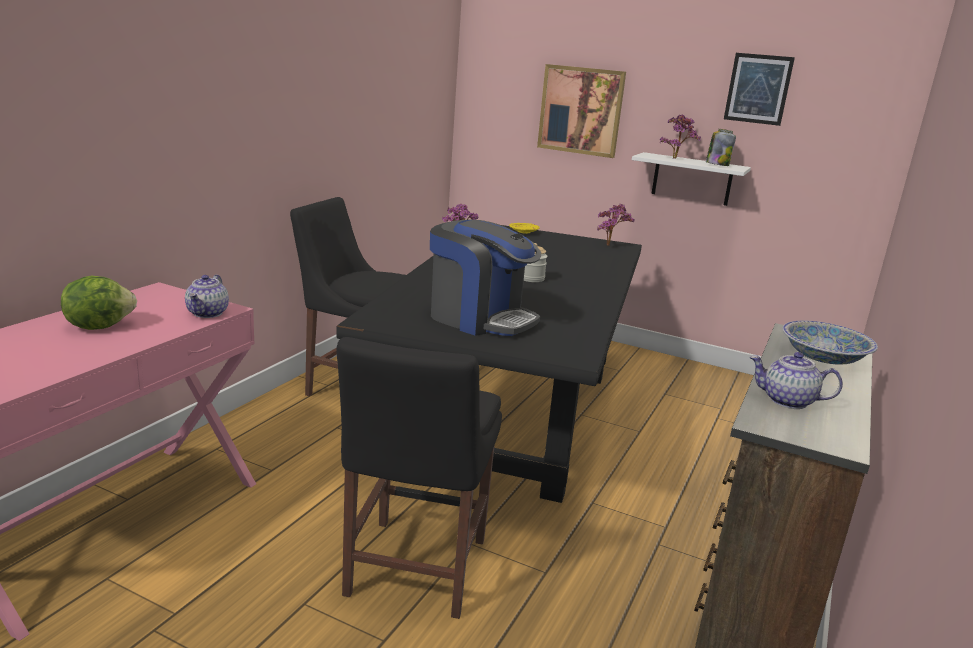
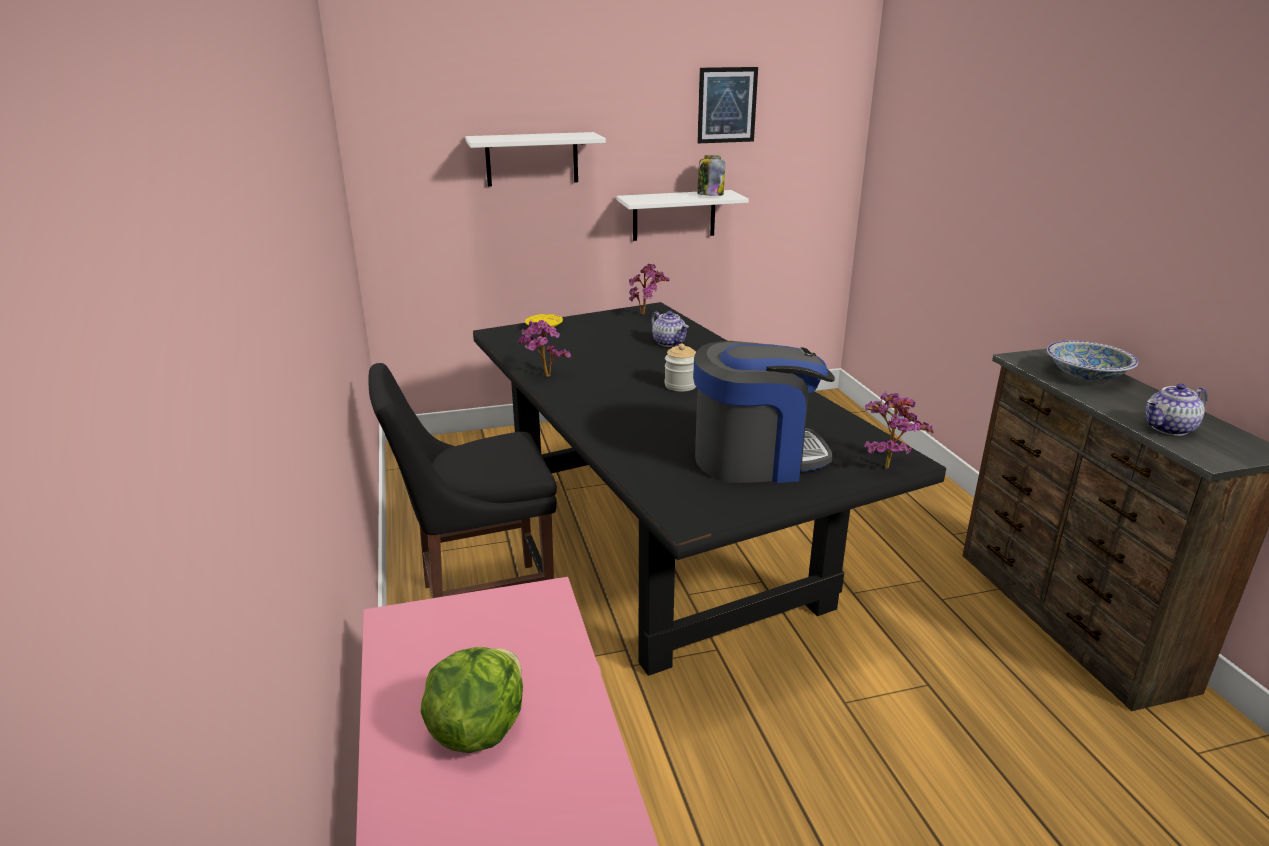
camera: 40 degrees left, 5 degrees up
teapot [185,275,229,318] -> teapot moved to [651,311,689,347]
black chair [337,337,502,619] -> none
picture [537,64,626,158] -> white shelf [465,132,606,187]
potted plant [660,114,701,159] -> potted plant moved to [864,392,933,469]

